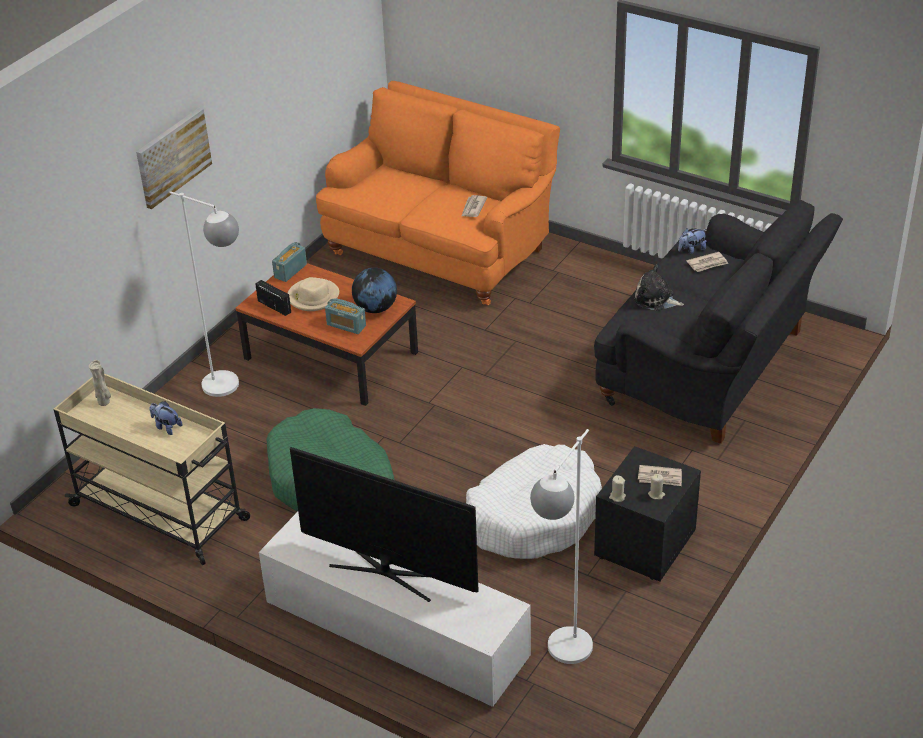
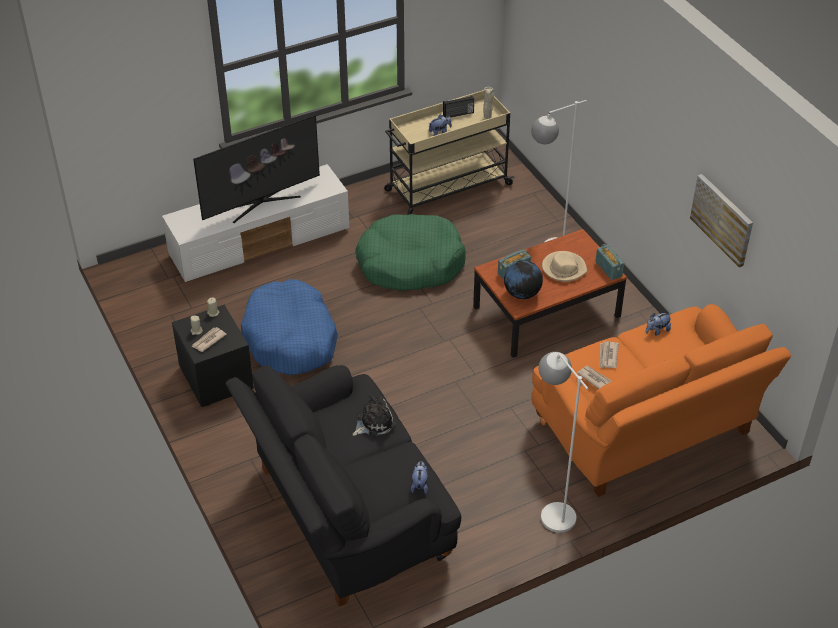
camera: 120 degrees right, 5 degrees up
picture [136,108,212,209] -> picture moved to [690,174,753,267]
radio [255,280,291,316] -> radio moved to [443,96,474,117]
white dog bed [466,444,602,559] -> blue dog bed [241,279,338,375]
white floor lamp [530,429,593,664] -> white floor lamp moved to [538,352,589,533]
newspaper [686,252,728,272] -> newspaper moved to [600,341,619,368]
none -> plush toy [646,313,671,336]

